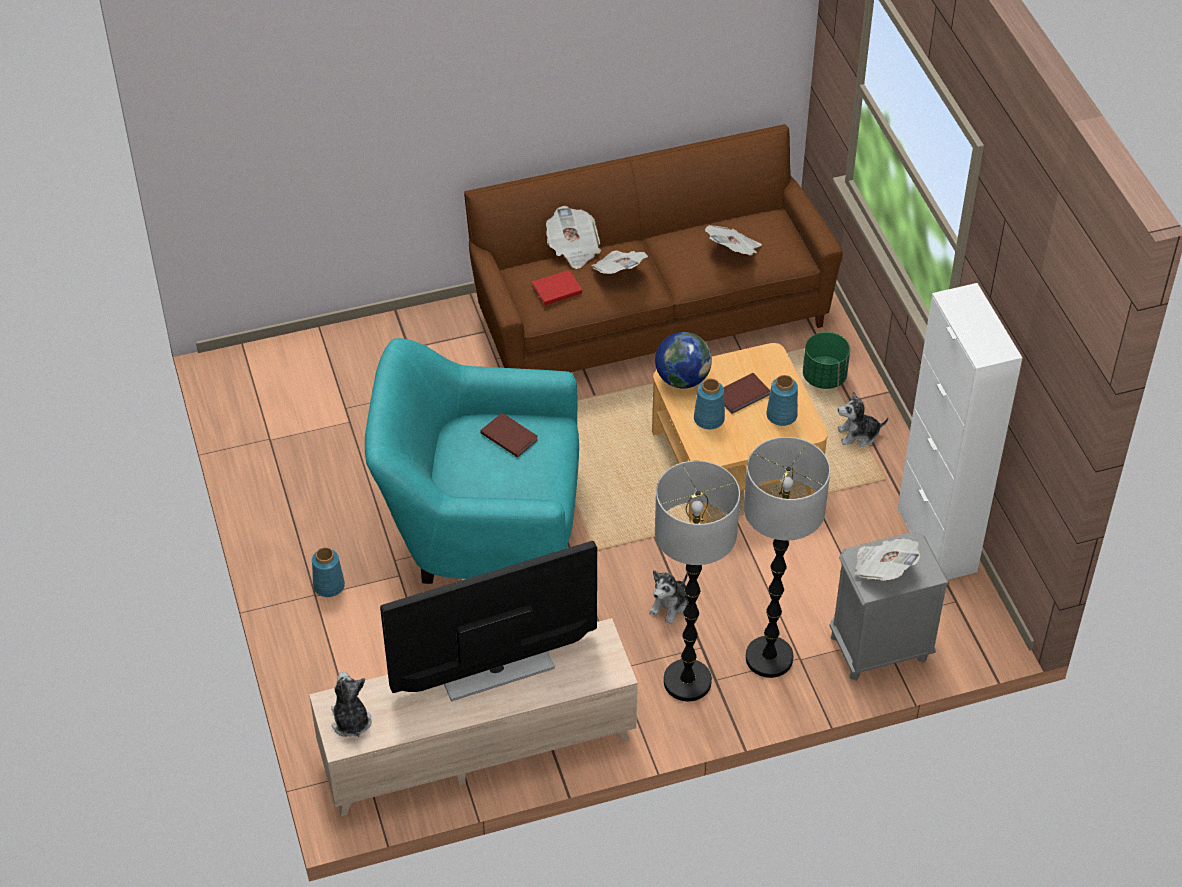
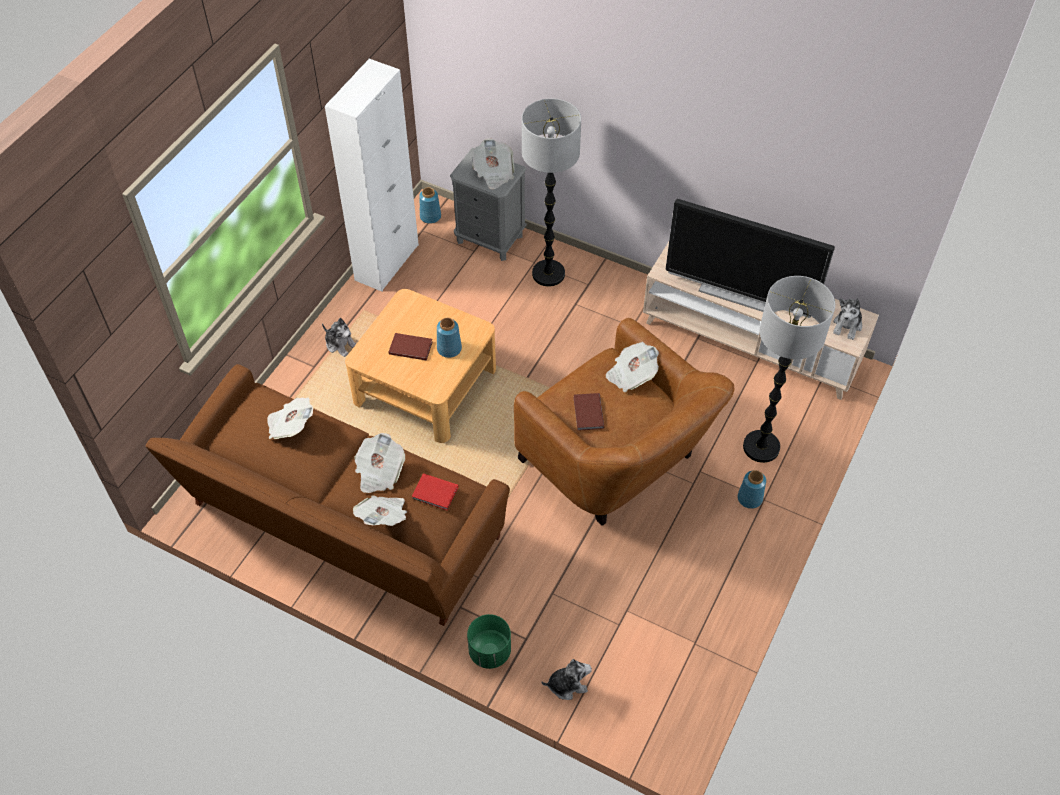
camera: 135 degrees left, 5 degrees up
turquoise armchair [365,338,579,584] -> brown armchair [514,318,734,526]
plush toy [649,570,688,624] -> plush toy moved to [541,659,592,700]
globe [655,332,712,389] -> none
floor lamp [655,461,740,701] -> floor lamp moved to [743,276,835,463]
blue vase [766,375,798,426] -> blue vase moved to [419,187,441,224]
green planter [803,332,850,389] -> green planter moved to [467,614,511,669]
none -> newspaper [606,342,659,392]

